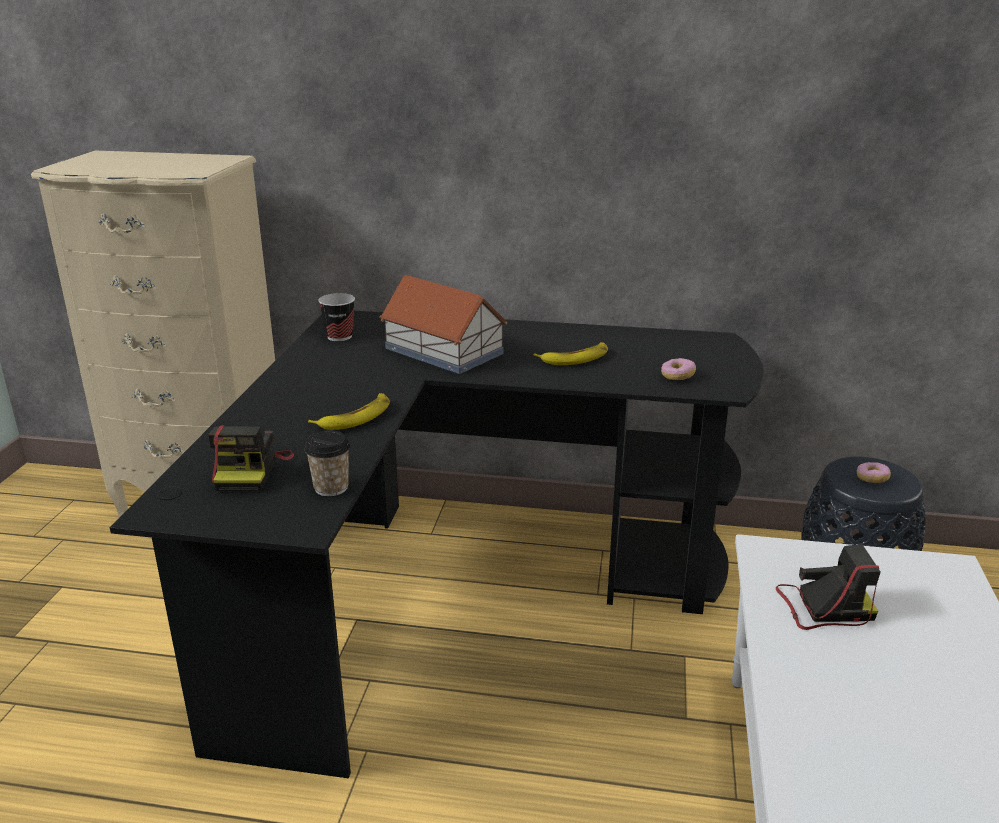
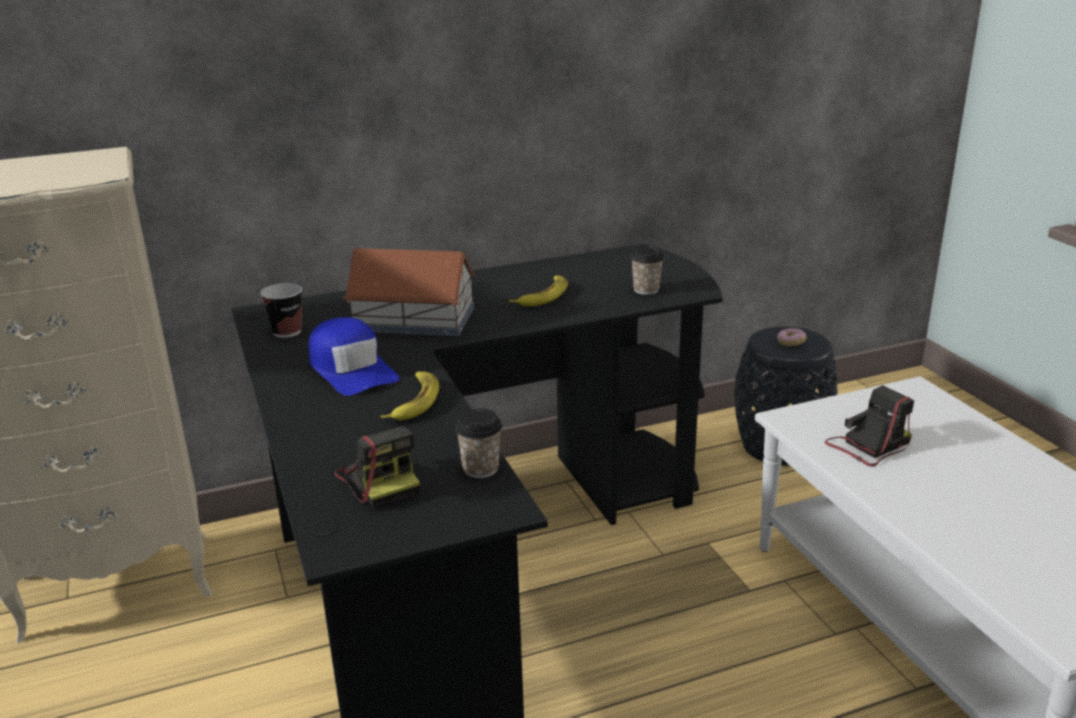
camera: 30 degrees left, 0 degrees up
donut [661,358,696,380] -> cup [631,246,664,295]
none -> blue cap [309,317,399,396]

